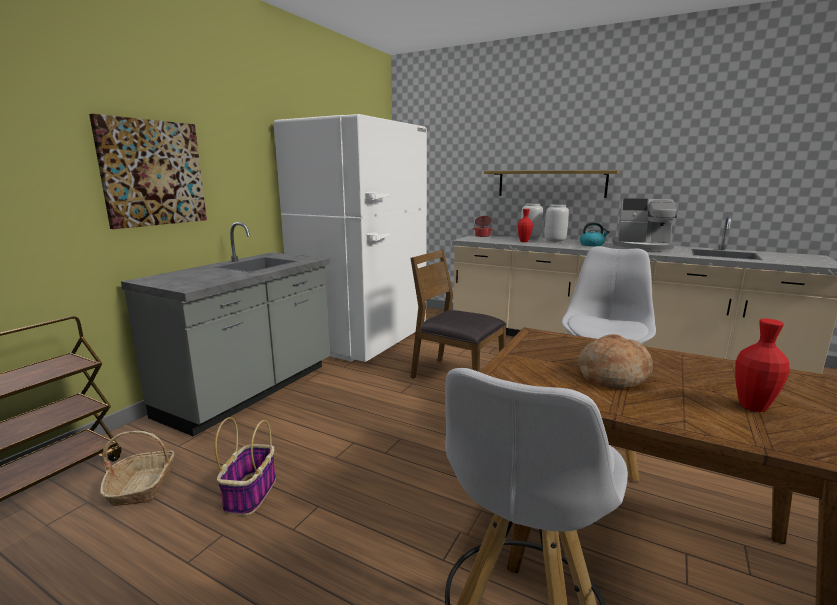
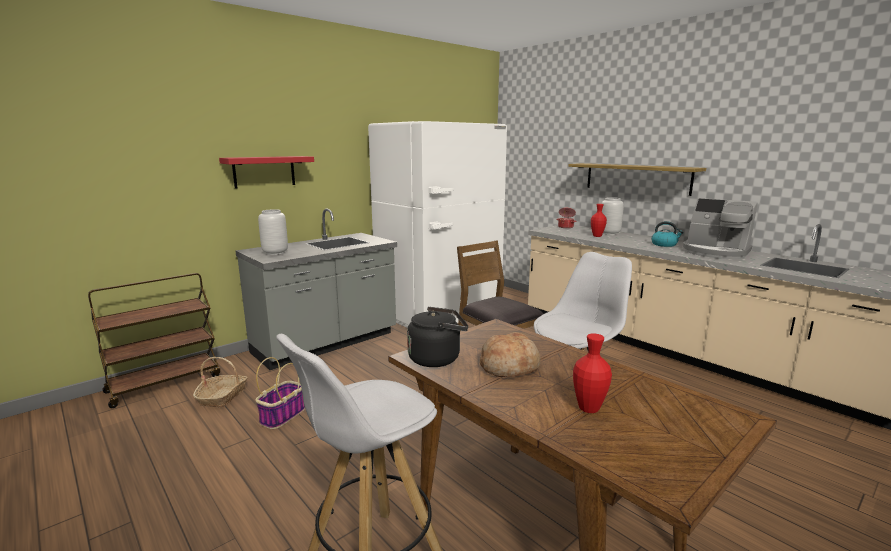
camera: 20 degrees right, 0 degrees up
picture [89,114,207,229] -> red shelf [219,156,314,189]
grey vase [544,204,569,243] -> grey vase moved to [258,209,288,255]
none -> black kettle [407,307,468,367]

